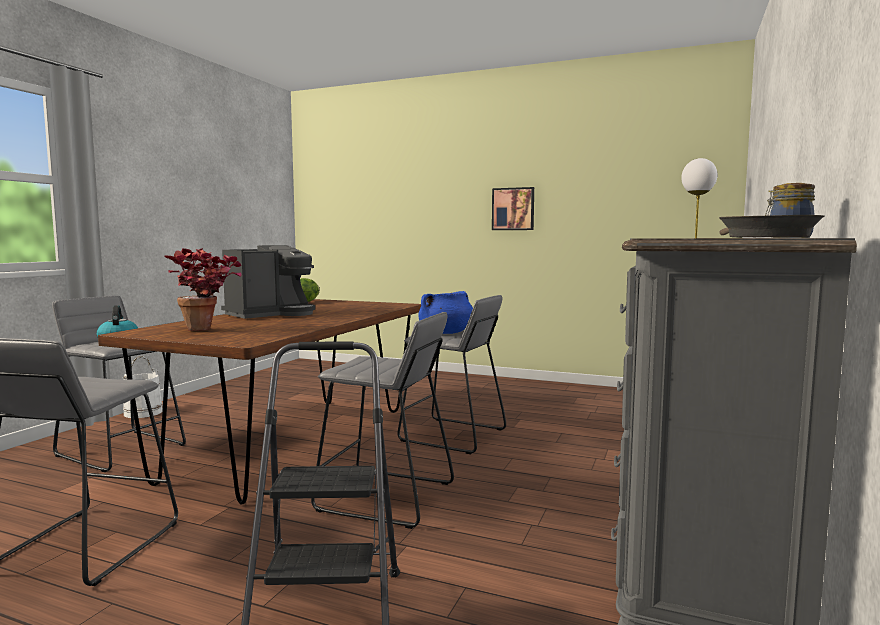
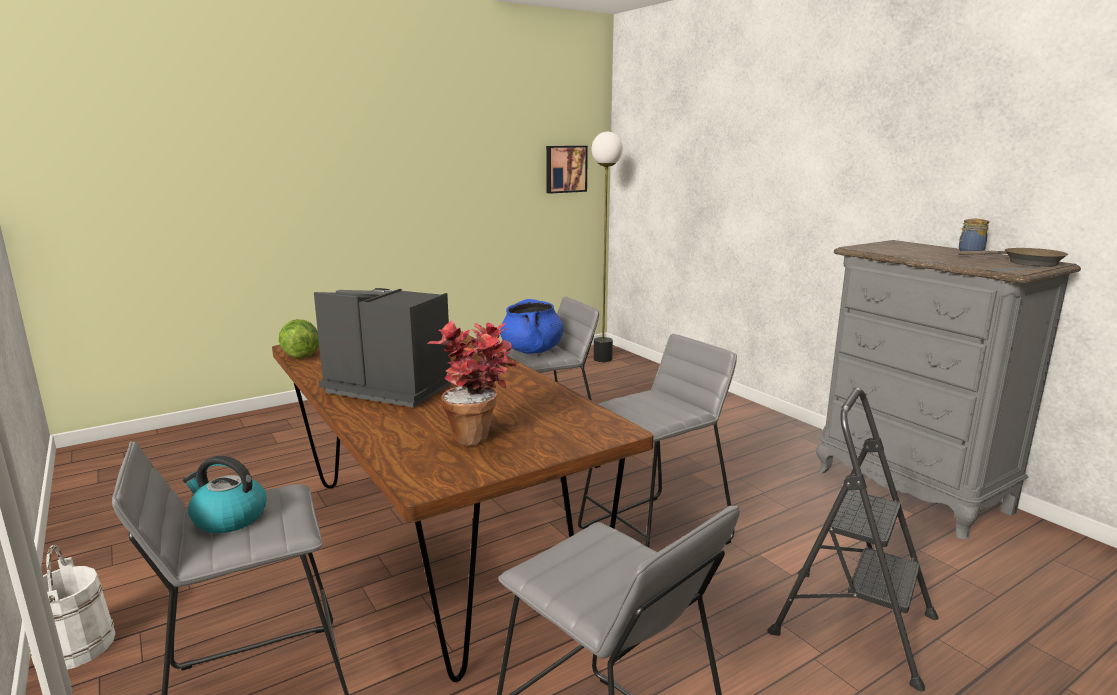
camera: 55 degrees left, 10 degrees up
coffee machine [221,245,315,319] -> coffee machine turned 60 degrees counterclockwise [314,288,451,408]
picture [492,187,534,230] -> picture moved to [546,146,588,194]

